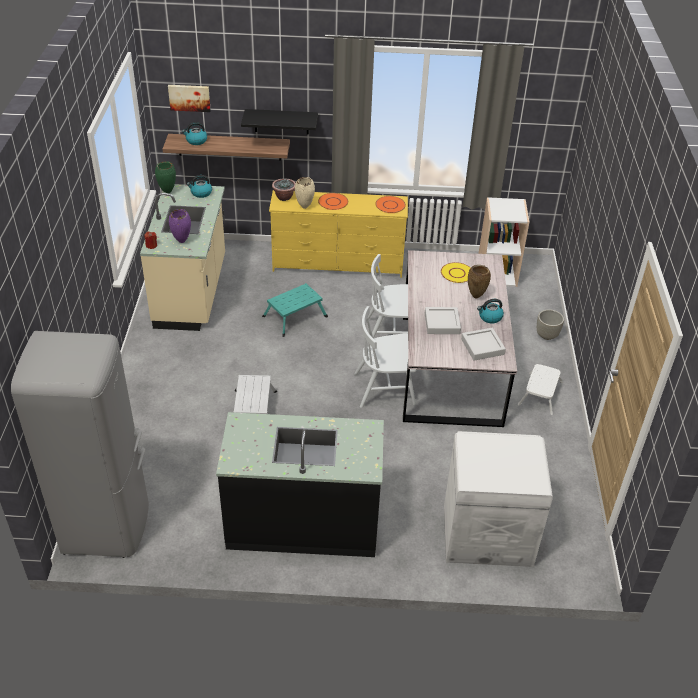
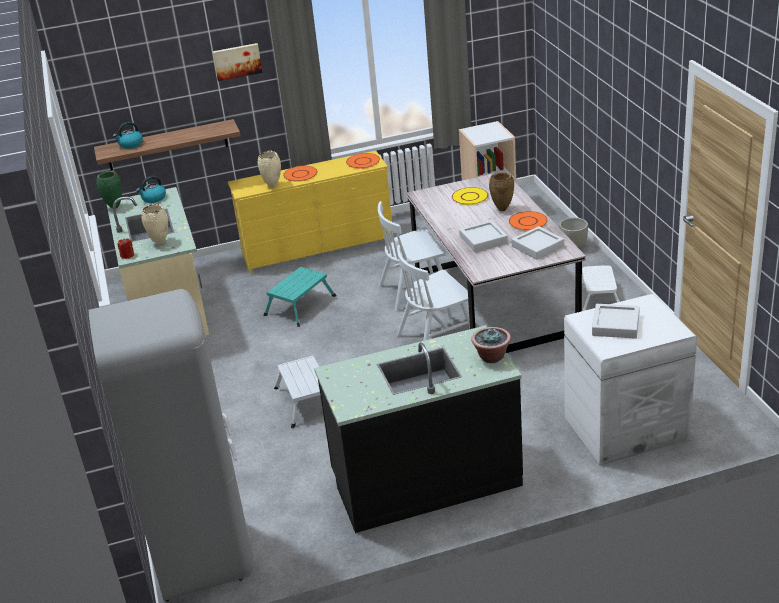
camera: 15 degrees left, 10 degrees down
picture [168,85,211,112] -> picture moved to [212,43,262,81]
purple vase [169,209,191,243] -> beige vase [141,204,168,245]
black shelf [241,109,318,135] -> none
potted plant [272,178,296,201] -> potted plant moved to [471,327,511,363]
kettle [477,299,504,323] -> orange plate [509,211,547,231]
none -> grey tray [592,304,640,339]

